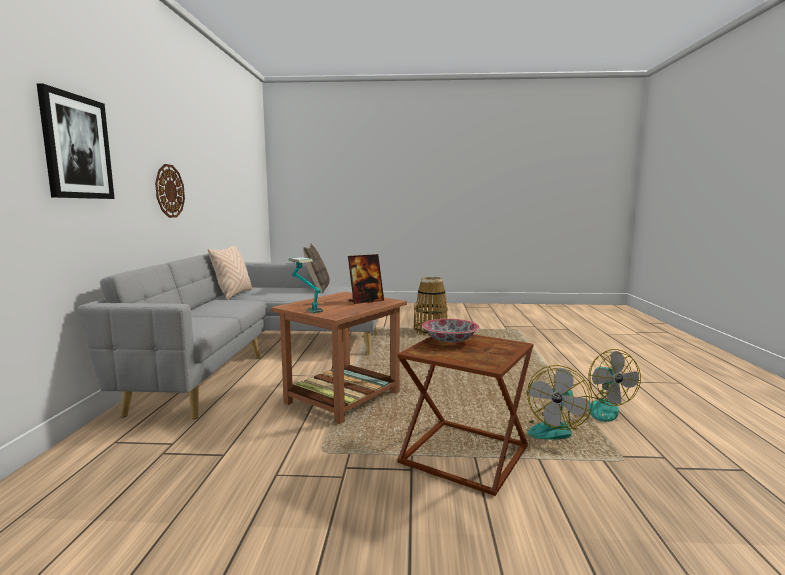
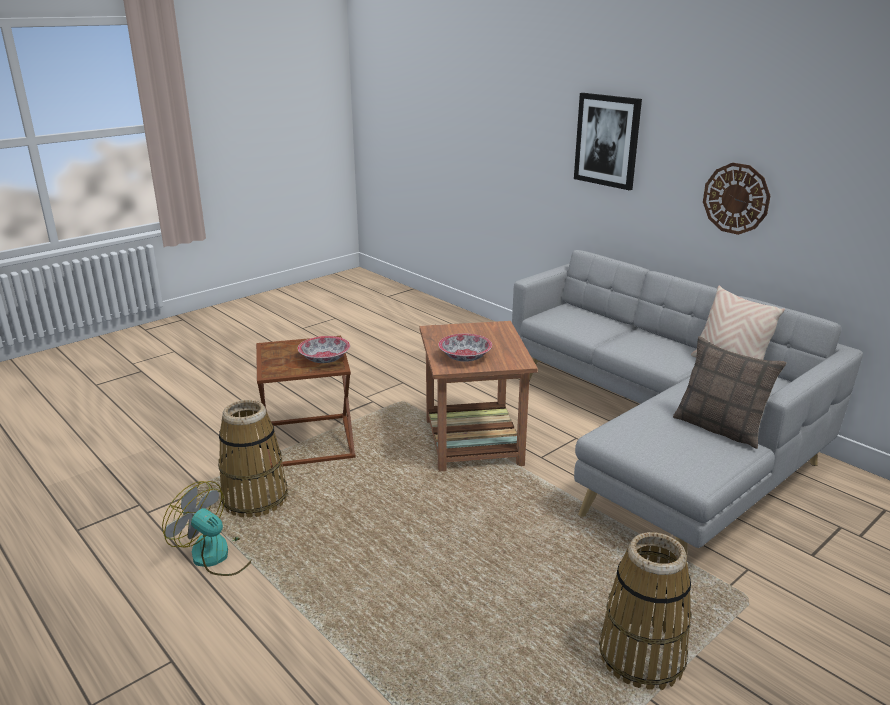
camera: 135 degrees right, 15 degrees up
table lamp [288,257,323,313] -> none
picture frame [348,254,384,304] -> bowl [438,334,492,362]
fan [527,365,593,440] -> basket [218,400,288,518]

